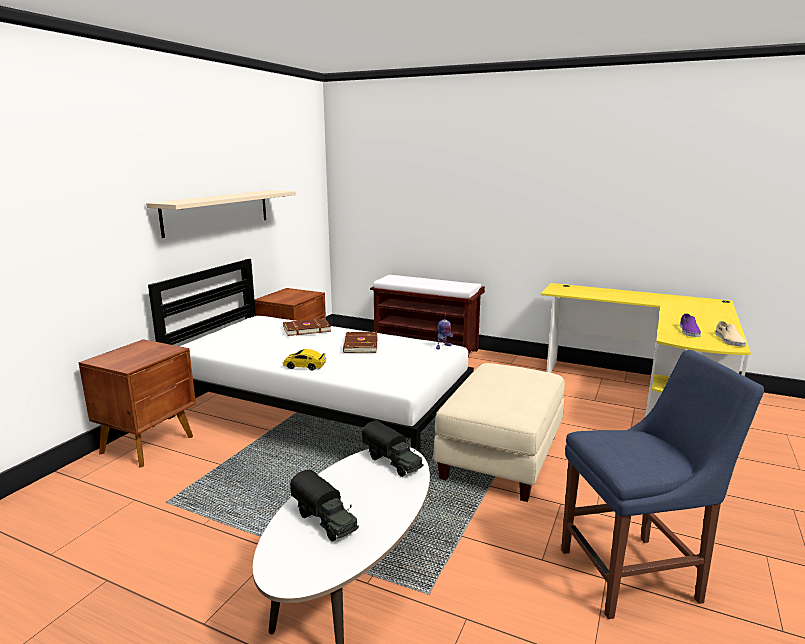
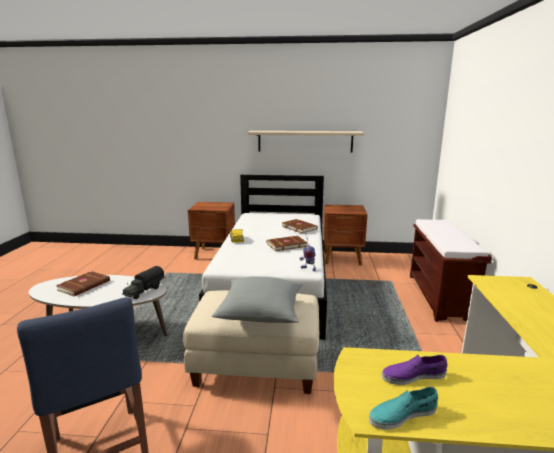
camera: 70 degrees right, 0 degrees up
toy truck [290,469,359,542] -> brown book [56,271,110,296]
beige shoe [715,321,746,347] -> turquoise shoe [369,387,438,429]
none -> grey pillow [212,276,303,323]

